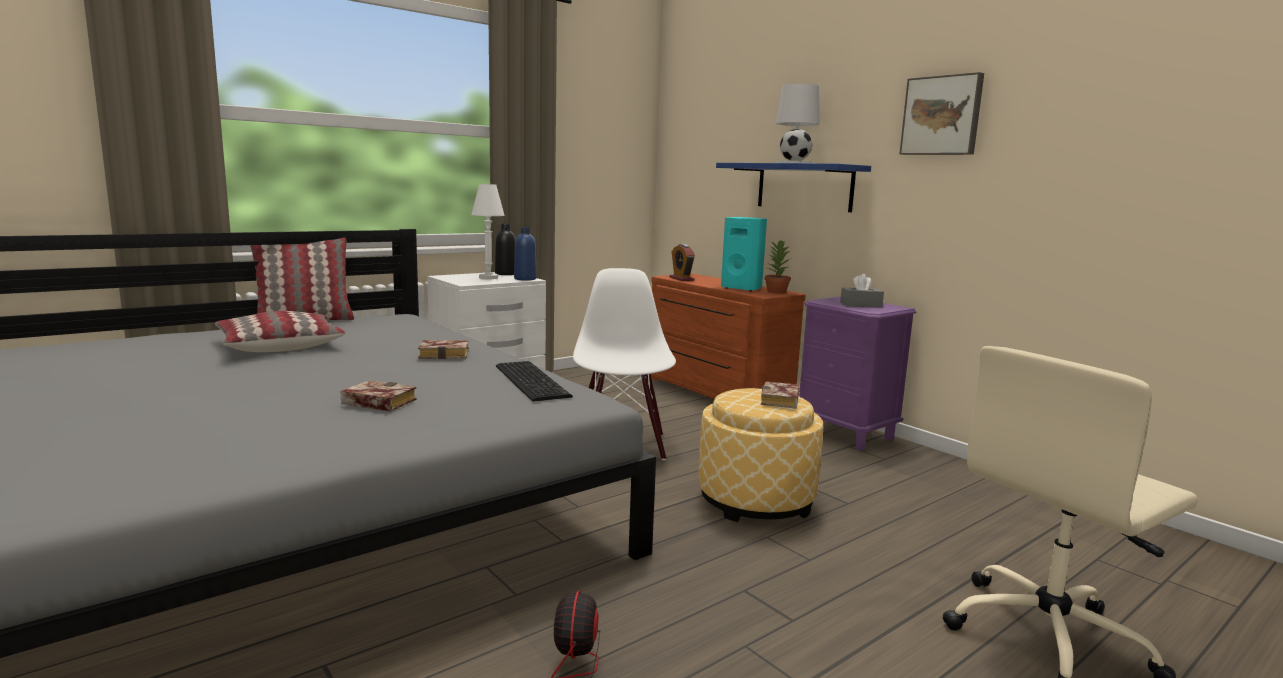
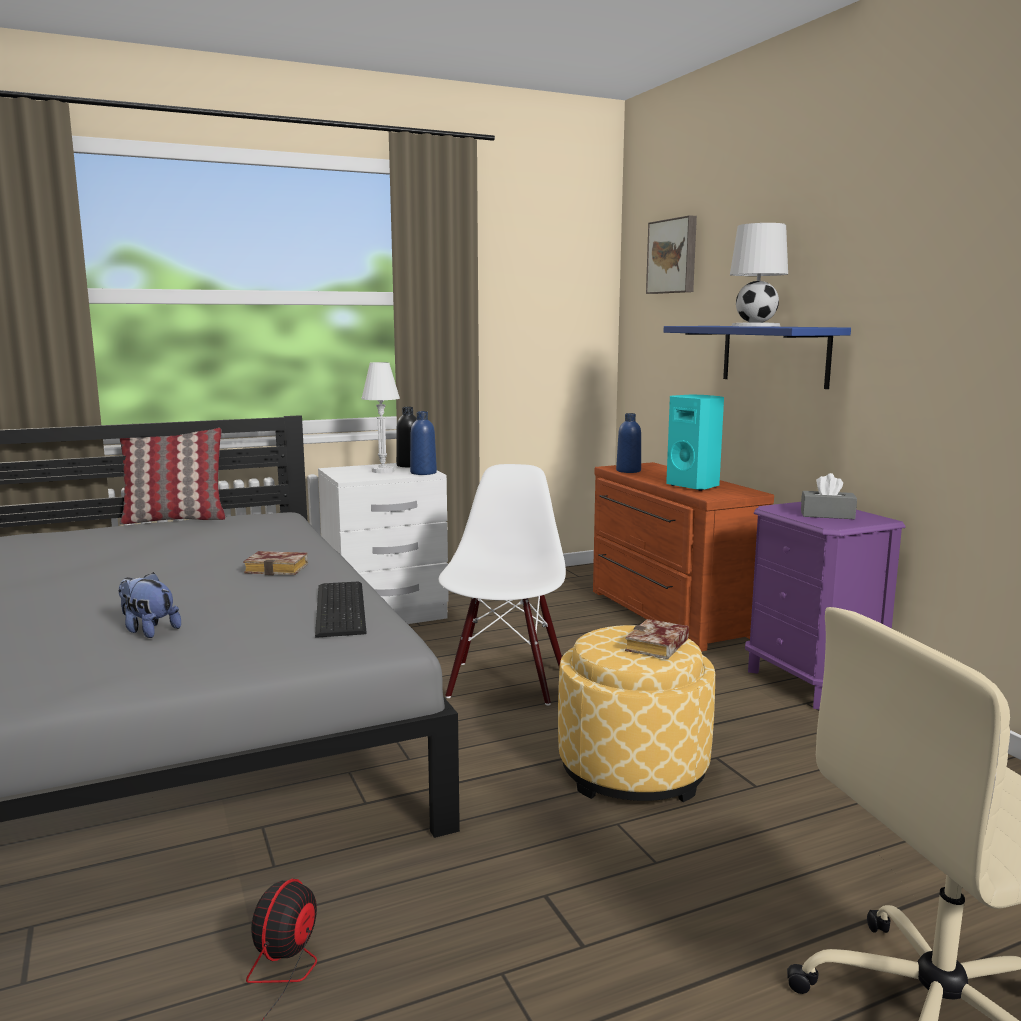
camera: 15 degrees right, 0 degrees up
pillow [215,311,346,352] -> none
book [341,380,417,411] -> plush toy [118,572,181,638]
alarm clock [669,244,695,281] -> blue bottle [616,413,641,473]
potted plant [765,240,791,294] -> none
picture [900,72,984,155] -> picture moved to [646,215,697,294]

